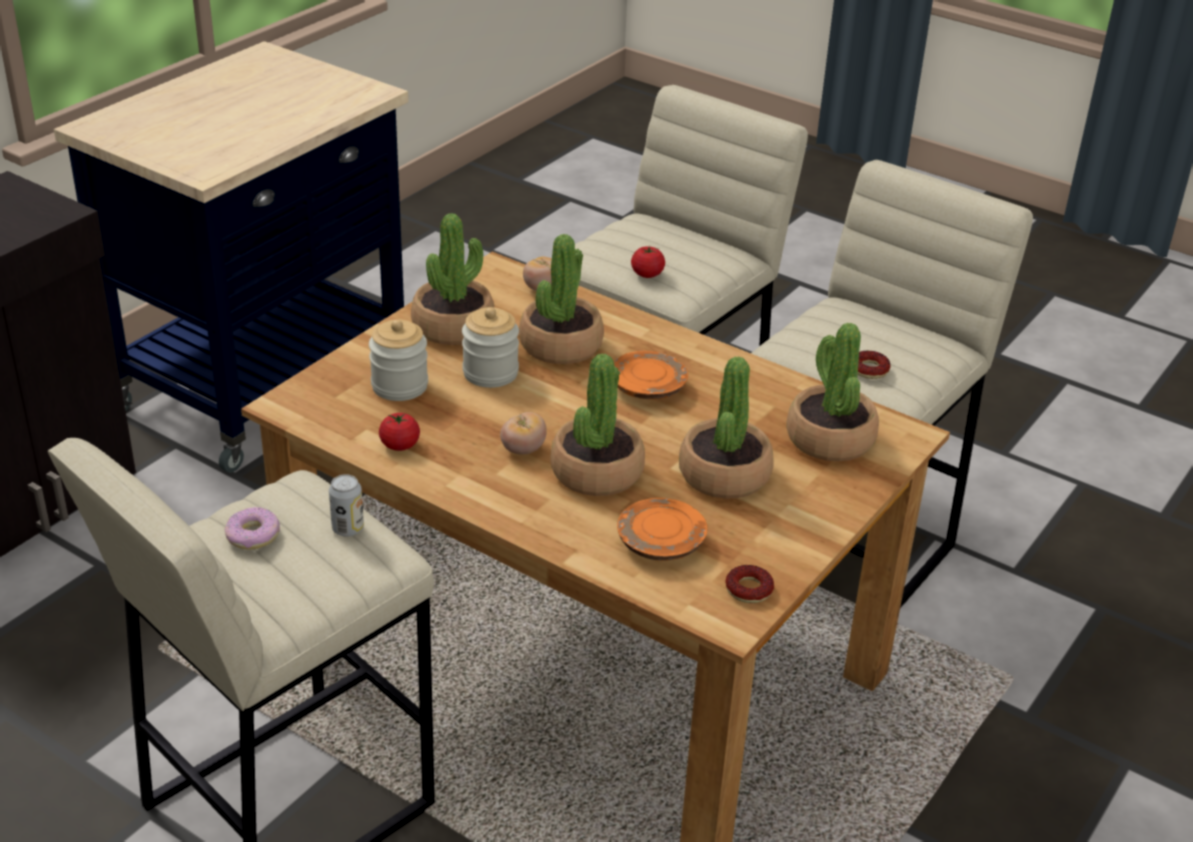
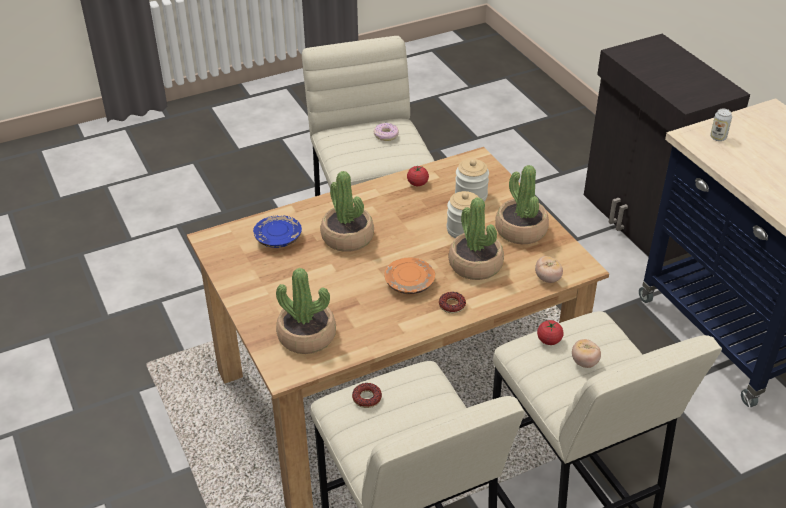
camera: 120 degrees right, 5 degrees up
can [329,474,364,537] -> can moved to [710,109,732,141]
tomato [500,412,547,454] -> tomato moved to [572,339,601,368]
orange plate [617,498,707,561] -> blue plate [253,215,302,248]
potted plant [679,356,774,499] -> none
donut [725,565,774,603] -> donut moved to [439,292,466,313]

